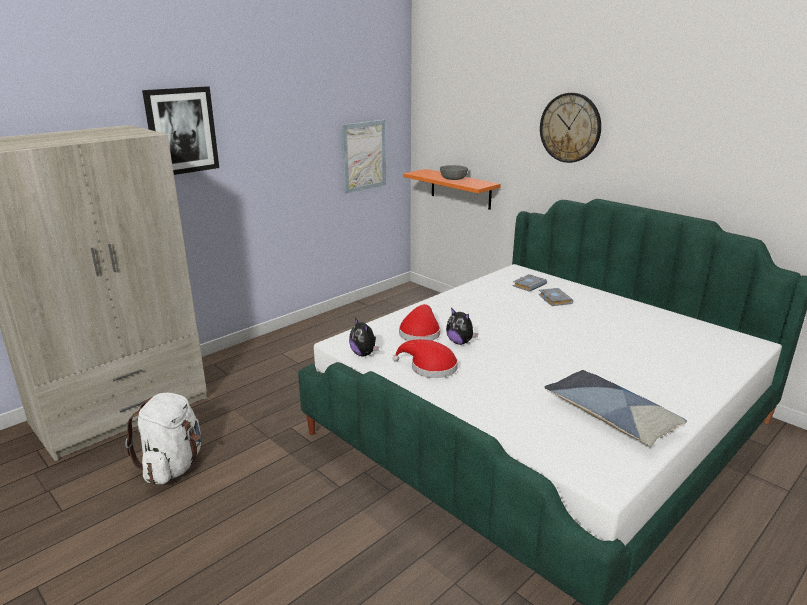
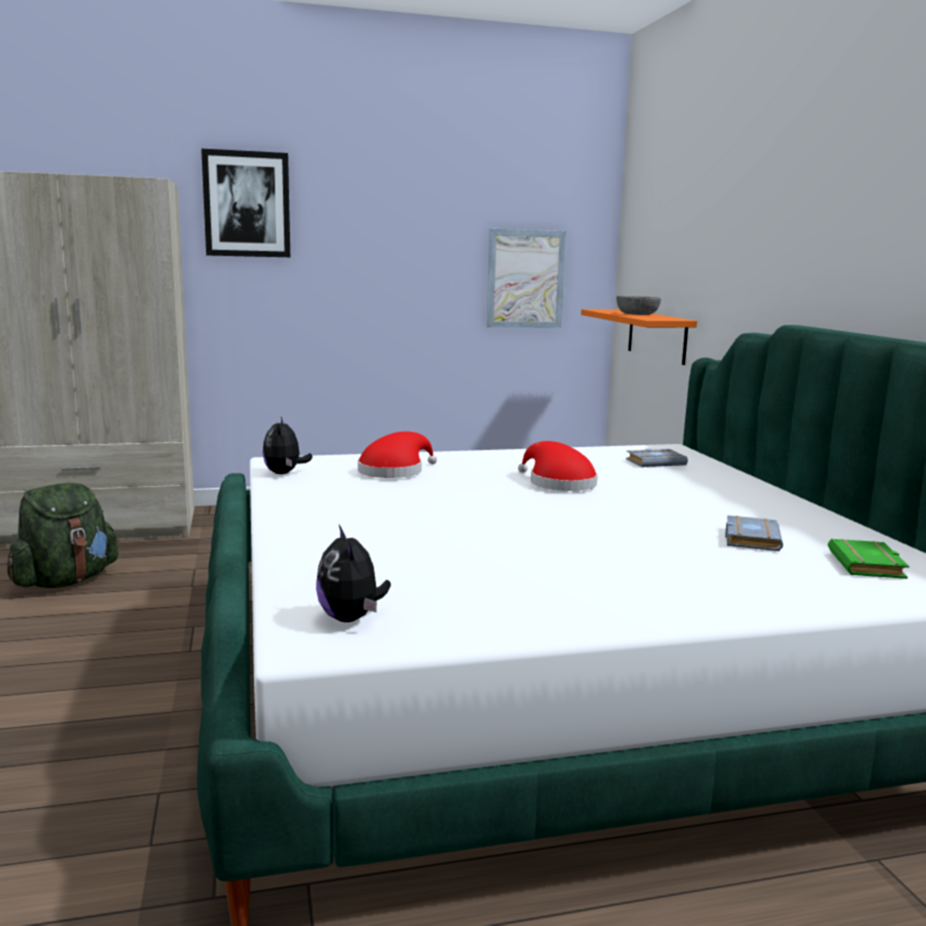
camera: 30 degrees right, 10 degrees down
white backpack [125,393,202,485] -> green backpack [7,483,118,588]
red hat [392,339,458,378] -> red hat moved to [518,441,598,491]
plush toy [446,308,478,345] -> plush toy moved to [316,525,391,622]
grey book [538,288,574,306] -> grey book moved to [725,515,783,551]
wall clock [540,93,601,163] -> none
pillow [544,370,687,446] -> none
none -> green book [828,539,909,579]

